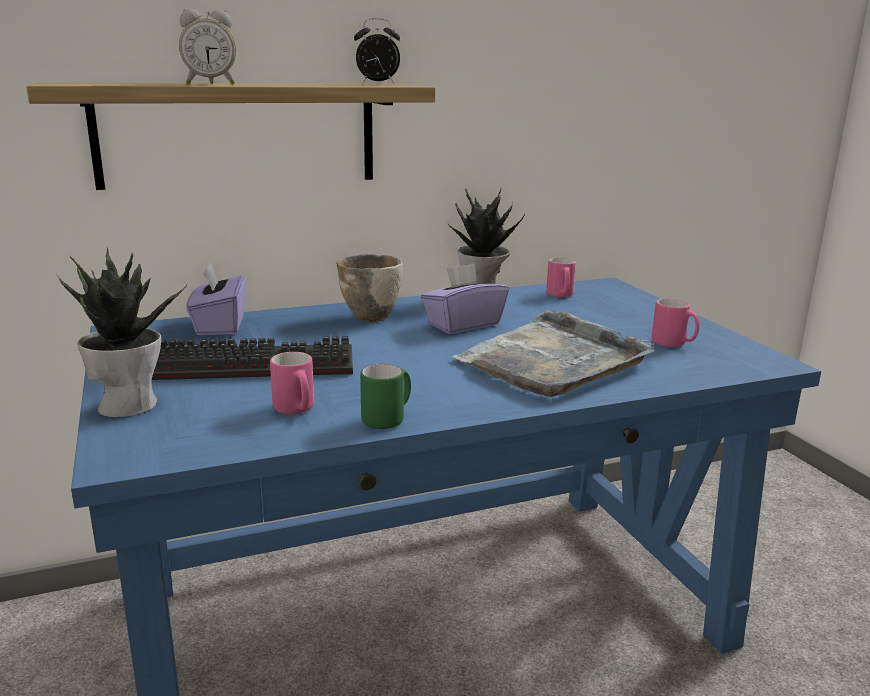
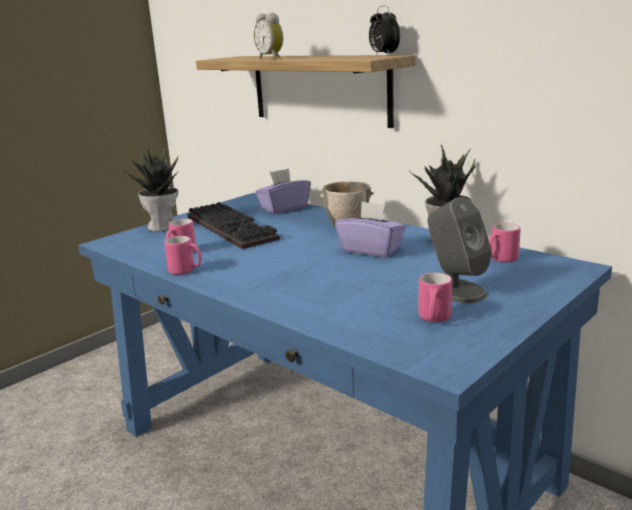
camera: 65 degrees right, 0 degrees up
green mug [360,364,411,429] -> pink mug [164,236,202,275]
grey tray [452,310,655,397] -> none
none -> grey speaker [428,197,492,303]

